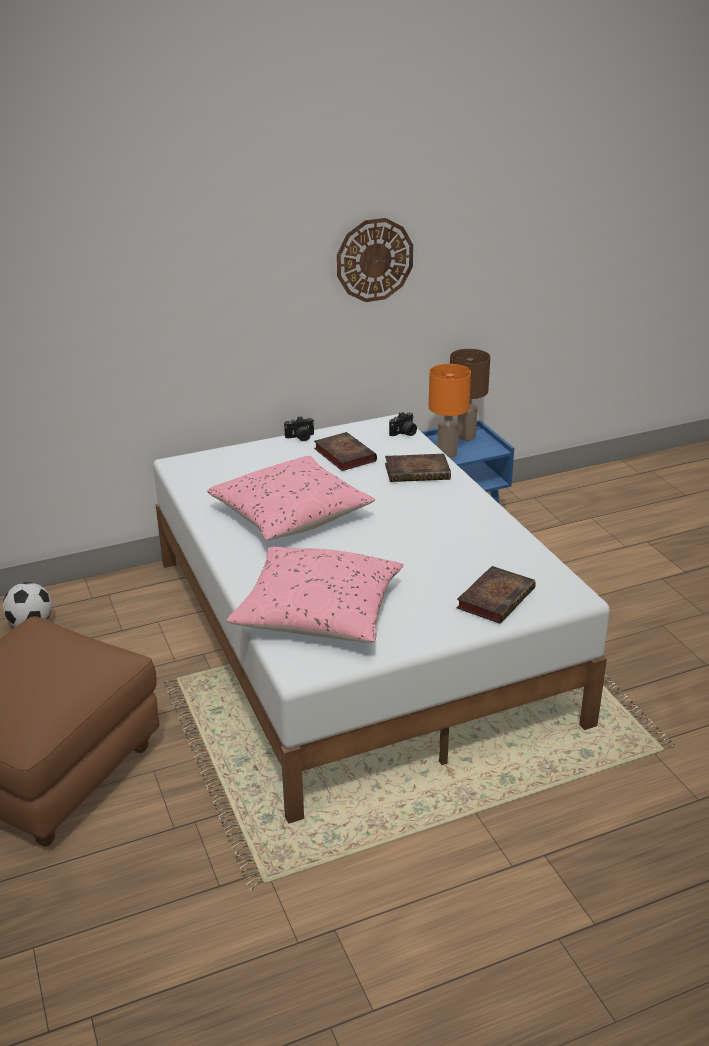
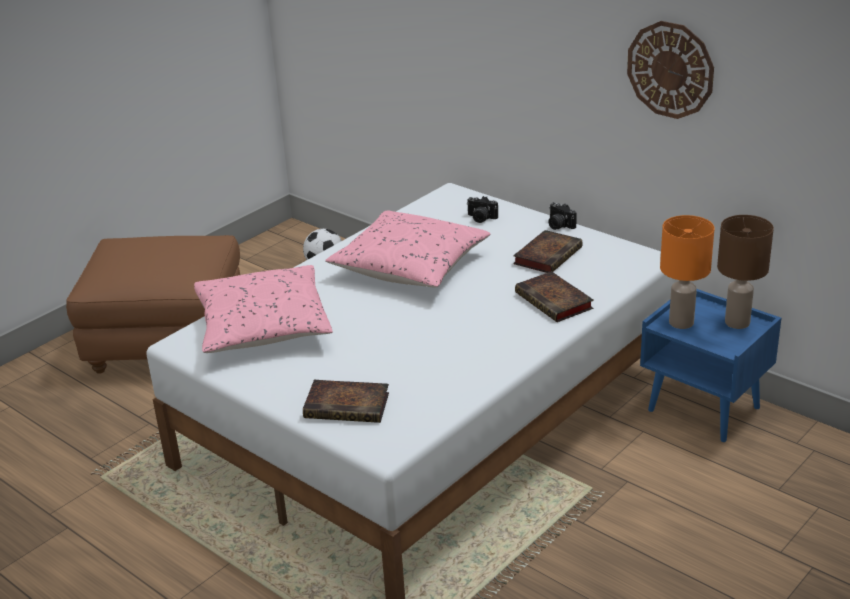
camera: 65 degrees right, 0 degrees up
camera [389,412,417,436] -> camera moved to [467,196,498,223]

